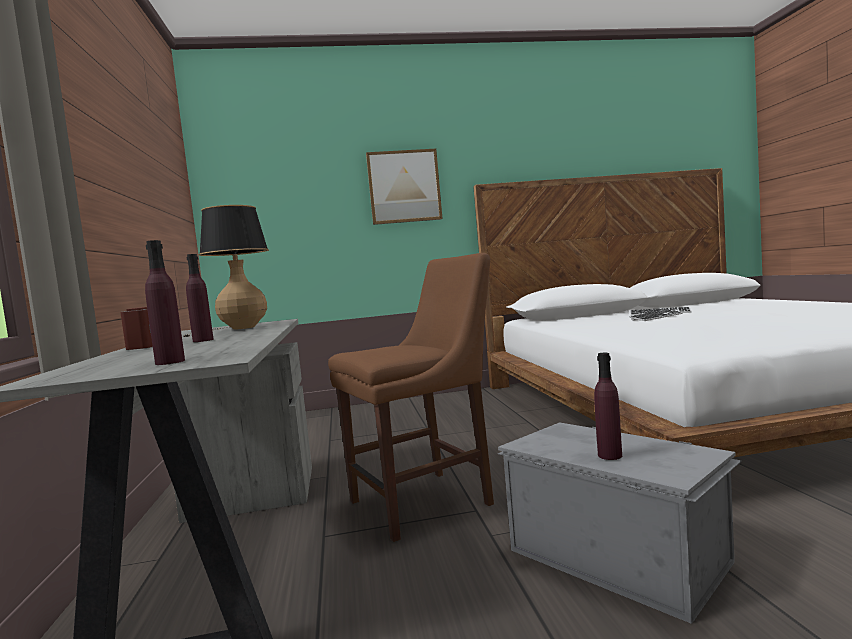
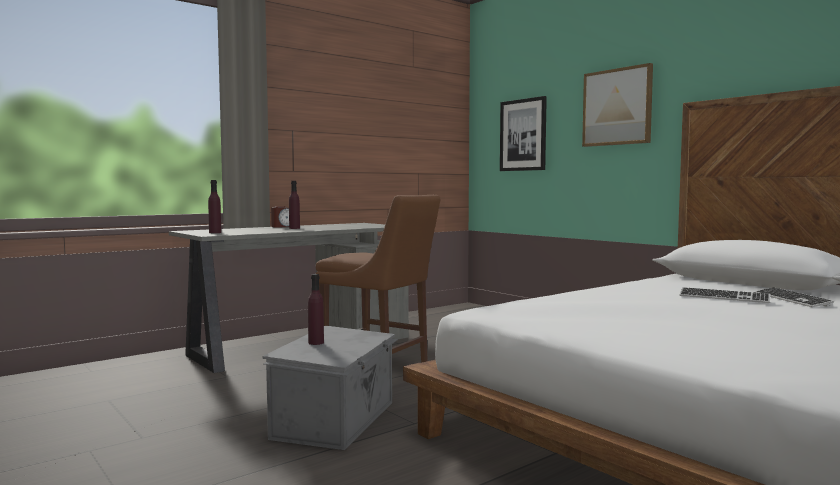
camera: 60 degrees right, 0 degrees up
table lamp [183,205,269,337] -> none
none -> picture [500,96,547,171]

